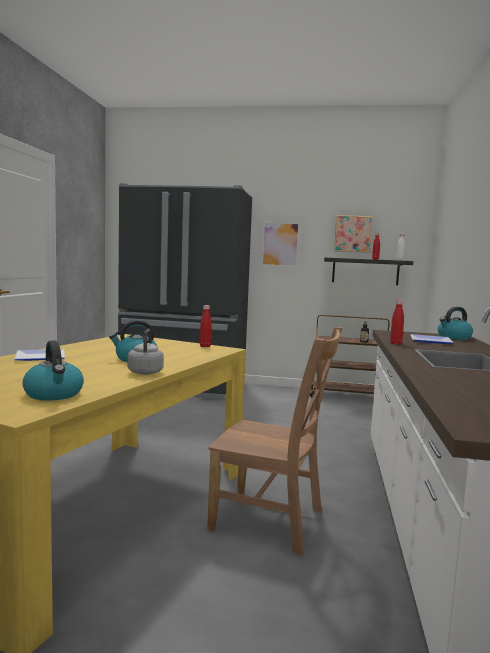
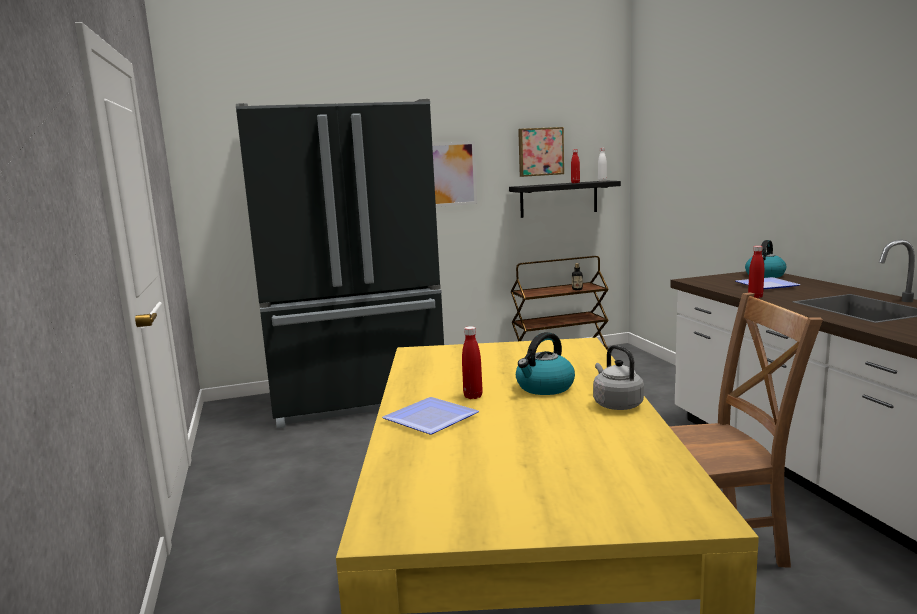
camera: 25 degrees left, 5 degrees up
kettle [22,340,84,401] -> none
red bottle [200,305,211,347] -> red bottle moved to [462,326,483,399]

